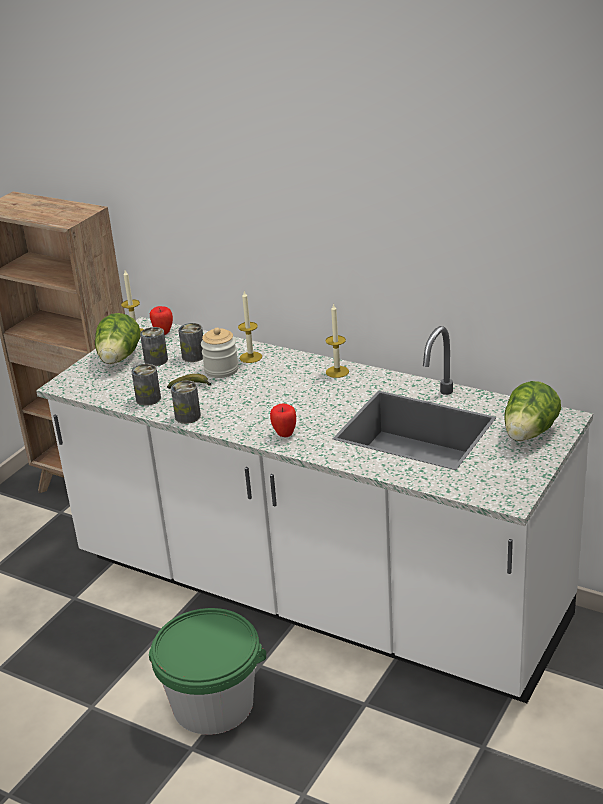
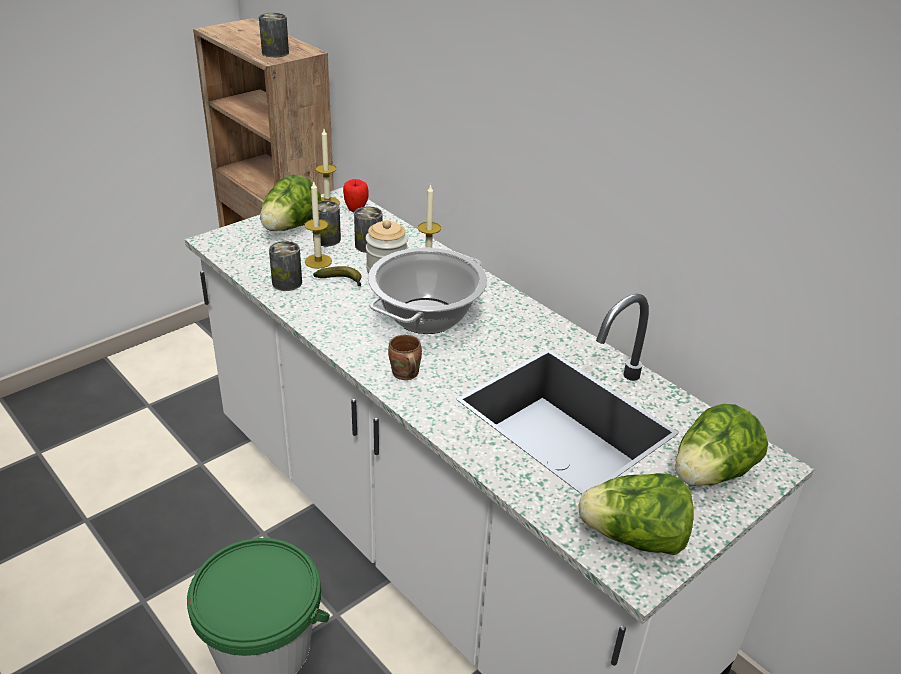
camera: 15 degrees right, 5 degrees up
can [171,381,201,424] -> can moved to [259,13,289,57]
apple [270,404,296,437] -> brown mug [388,335,422,380]
candle [326,303,349,378] -> candle moved to [304,182,332,269]
none -> cooking pot [368,248,487,334]
none -> lettuce [578,473,694,555]

